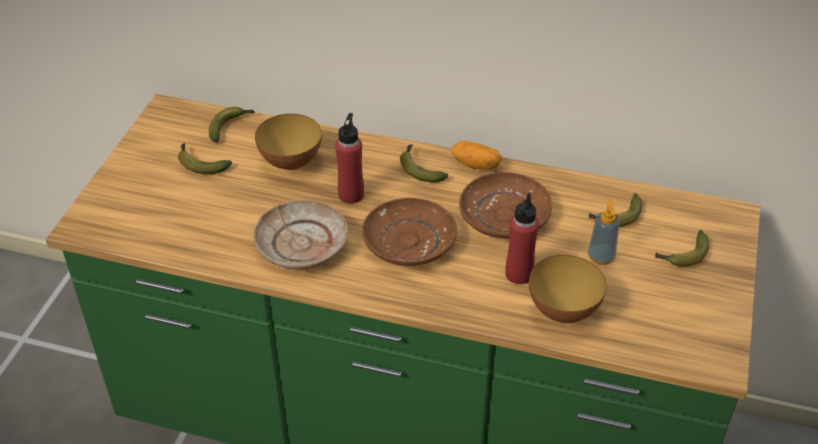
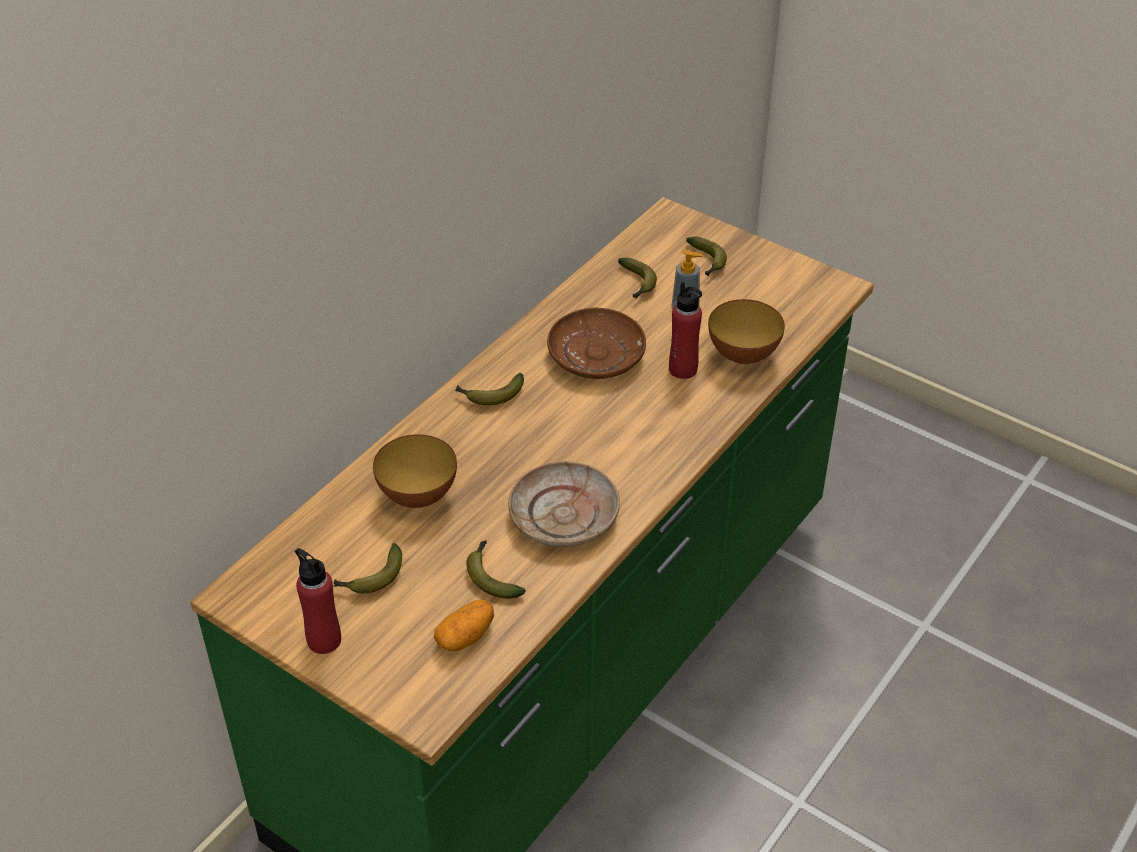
camera: 70 degrees left, 0 degrees up
banana [209,107,255,142] -> banana moved to [466,541,526,599]
red bottle [335,113,364,204] -> red bottle moved to [295,548,341,654]
brown plate [362,198,457,266] -> none
potato [452,141,502,170] -> potato moved to [434,600,494,651]

